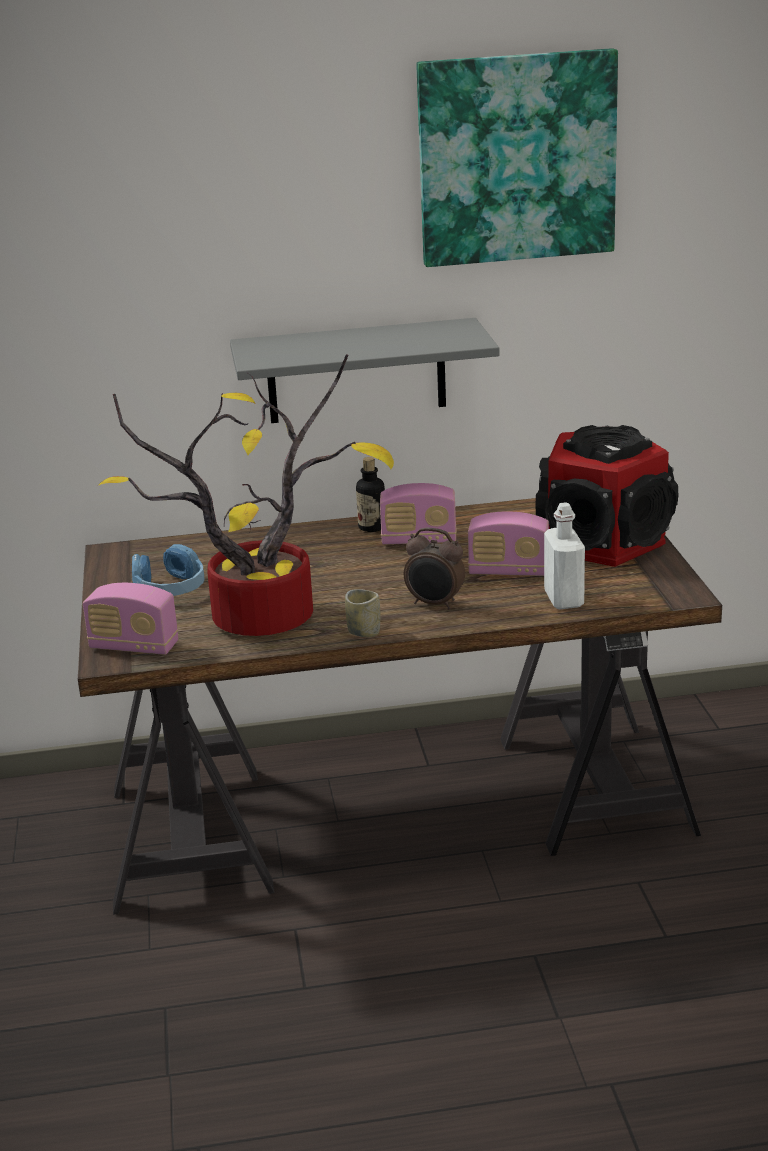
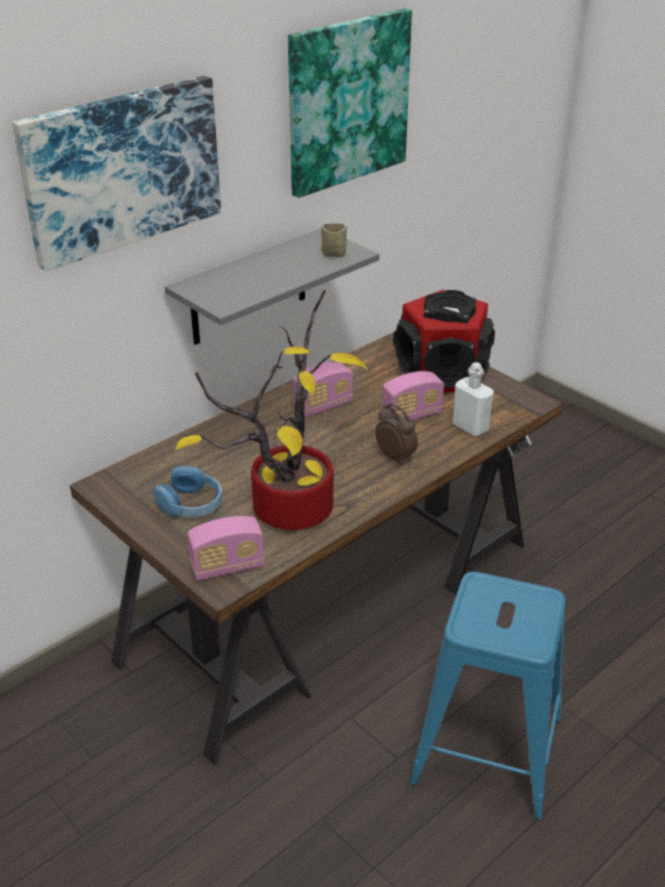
camera: 35 degrees left, 10 degrees up
cup [345,589,380,637] -> cup moved to [321,223,347,257]
bottle [356,457,385,532] -> none
alarm clock [404,528,465,609] -> alarm clock turned 120 degrees counterclockwise [375,403,418,465]
none -> picture [12,76,221,272]
none -> blue stool [410,572,565,820]

